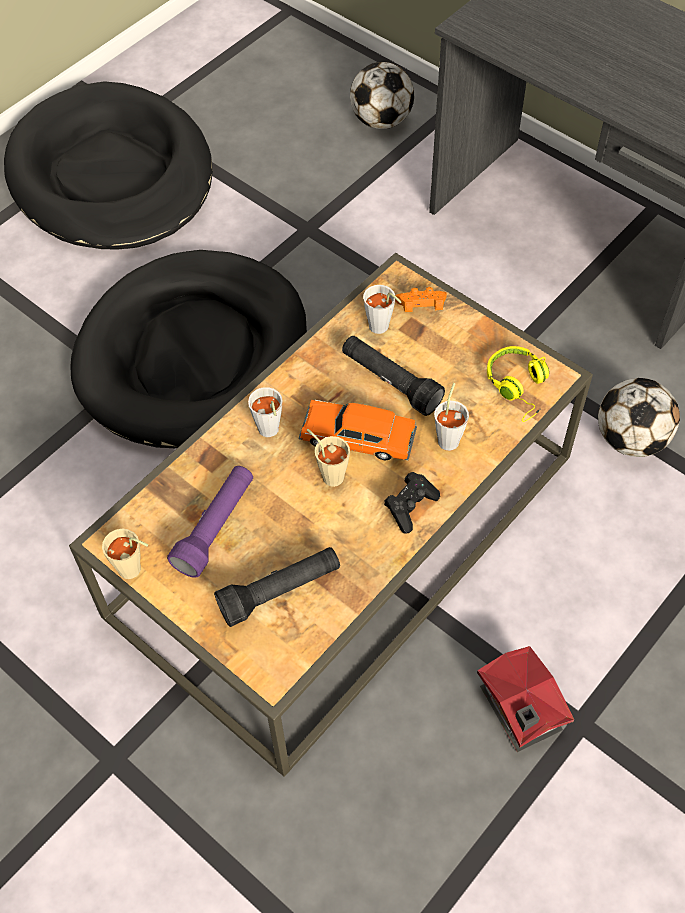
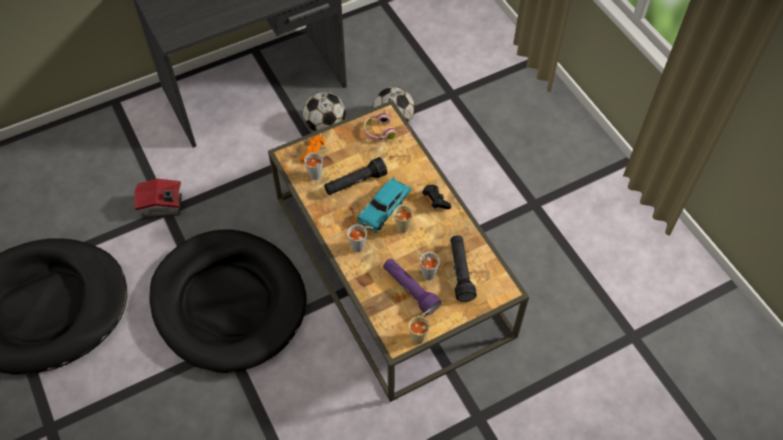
camera: 70 degrees left, 0 degrees up
orange toy car [299,400,417,460] -> turquoise toy car [357,177,411,233]
football [350,62,414,129] -> football moved to [303,91,346,132]
grey cup [434,383,469,451] -> grey cup moved to [414,250,440,280]
toy house [477,646,574,752] -> toy house moved to [135,179,182,218]
yellow headphones [487,346,549,422] -> pink headphones [364,109,411,140]

